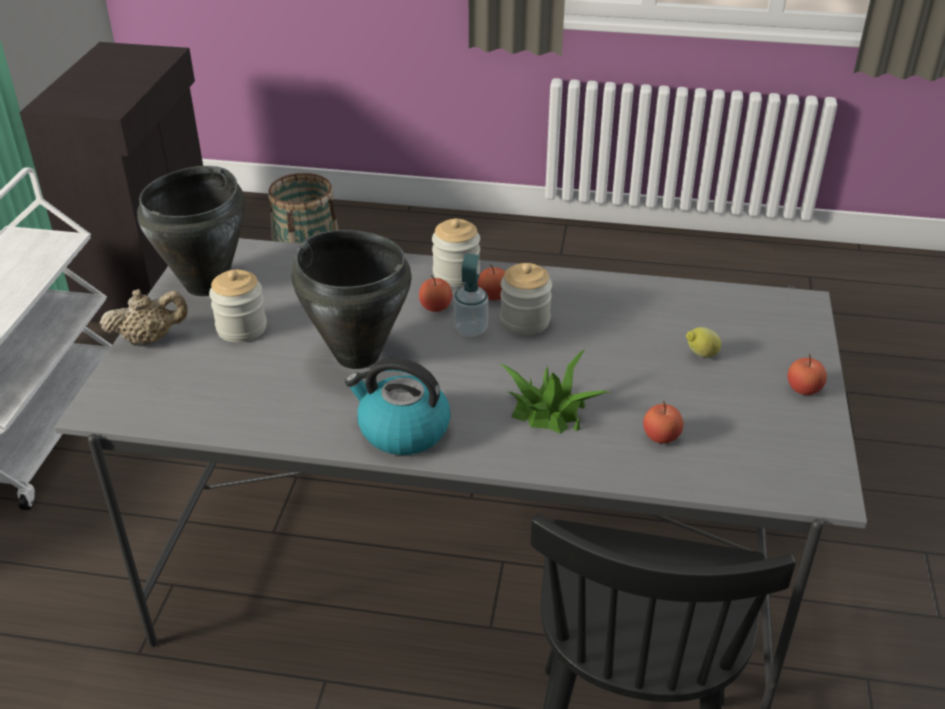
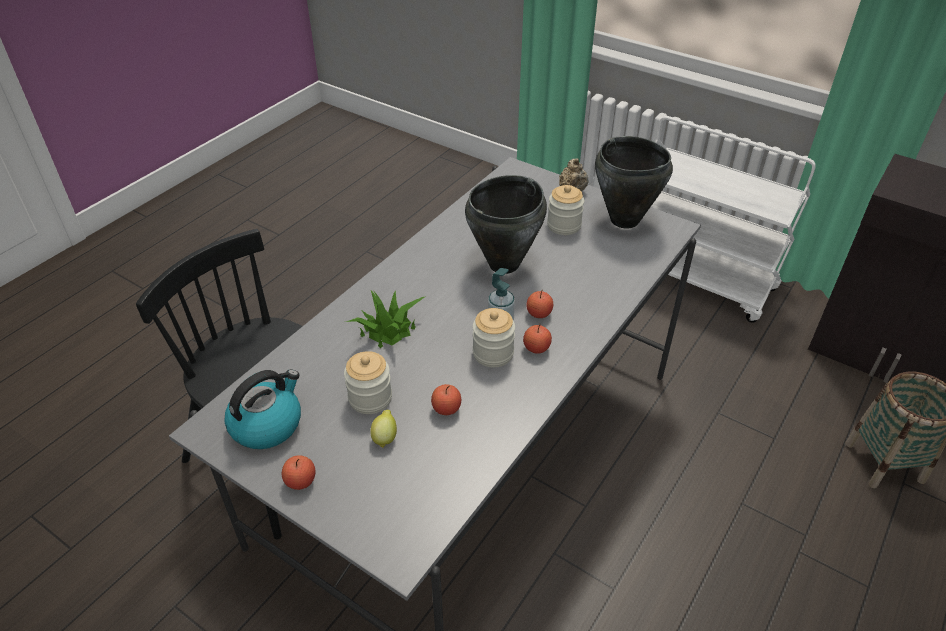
camera: 115 degrees right, 5 degrees up
kettle [345,358,451,455] -> kettle moved to [224,370,301,449]
jar [432,218,480,287] -> jar moved to [344,351,392,414]
apple [643,401,683,444] -> apple moved to [431,384,461,415]

